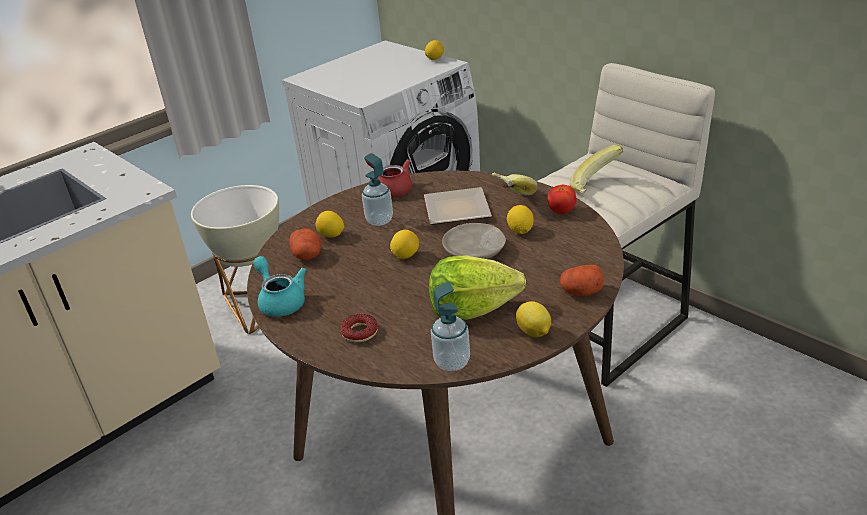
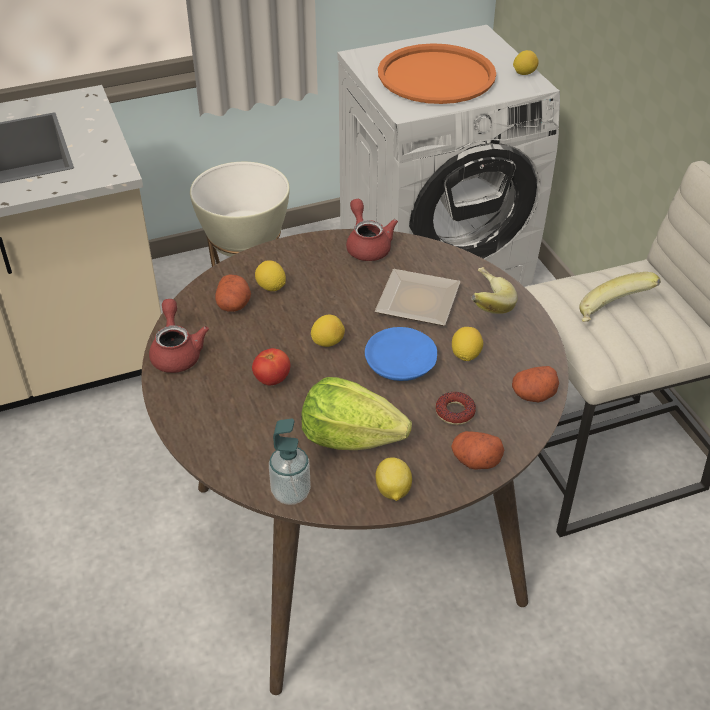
camera: 20 degrees right, 10 degrees up
turquoise teapot [253,256,306,317] -> red teapot [149,299,209,373]
donut [340,314,378,343] -> donut moved to [435,392,476,425]
soap dispenser [362,153,393,226] -> none
beige plate [442,223,506,259] -> blue plate [365,327,437,381]
tomato [547,185,576,214] -> tomato moved to [252,348,290,385]
none -> orange tray [378,43,496,104]
none -> potato [512,366,559,403]

